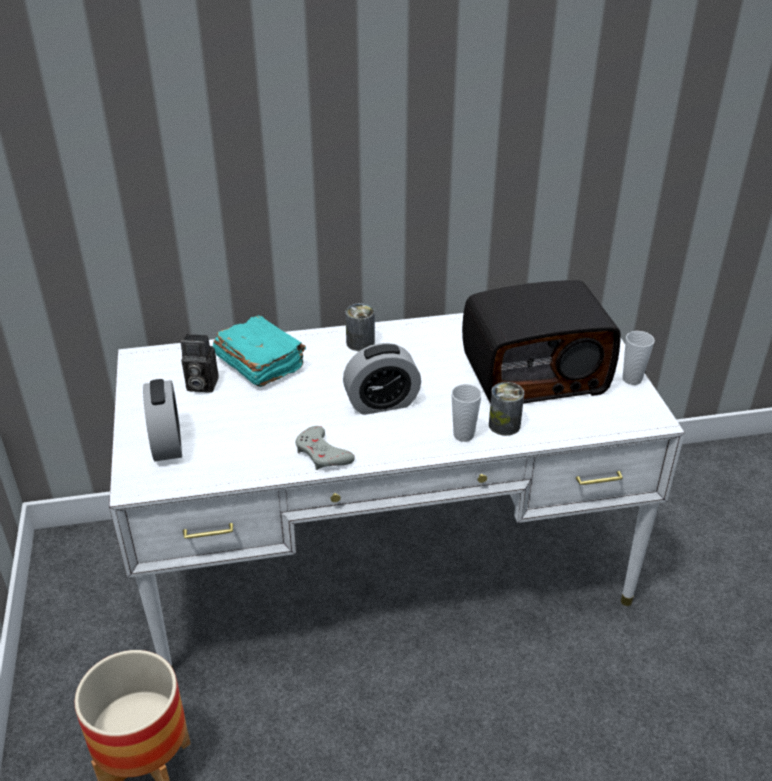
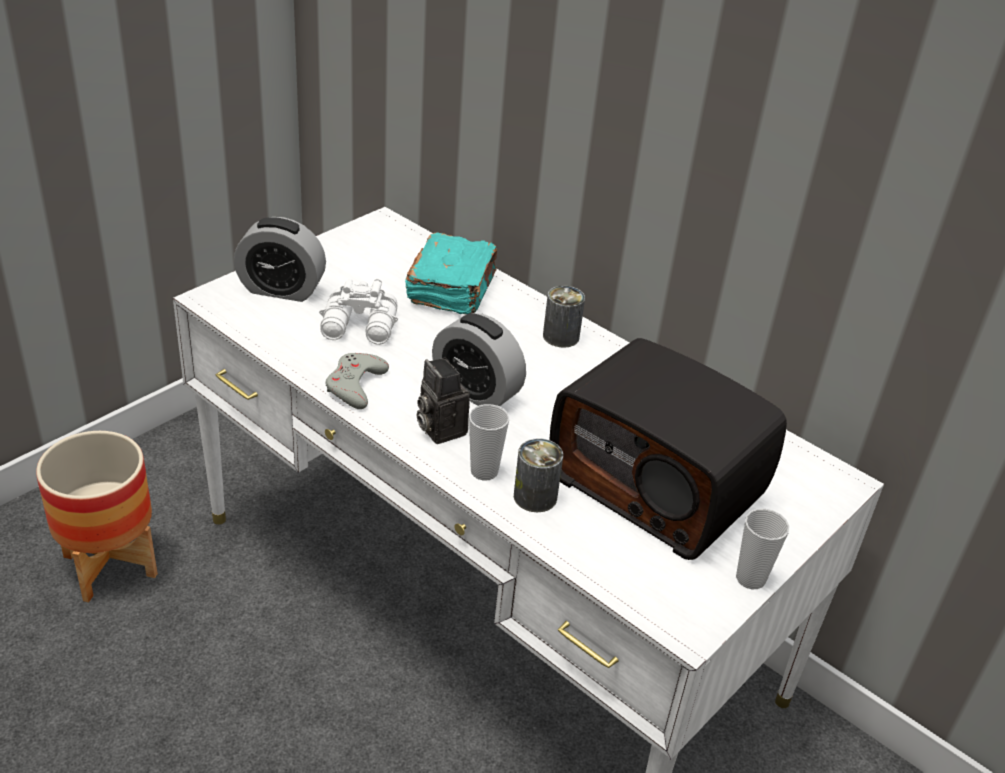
camera: 50 degrees right, 0 degrees up
alarm clock [143,379,182,461] -> alarm clock turned 60 degrees clockwise [234,217,326,302]
camera [180,334,219,393] -> camera moved to [416,357,470,444]
none -> white binoculars [319,278,398,345]

